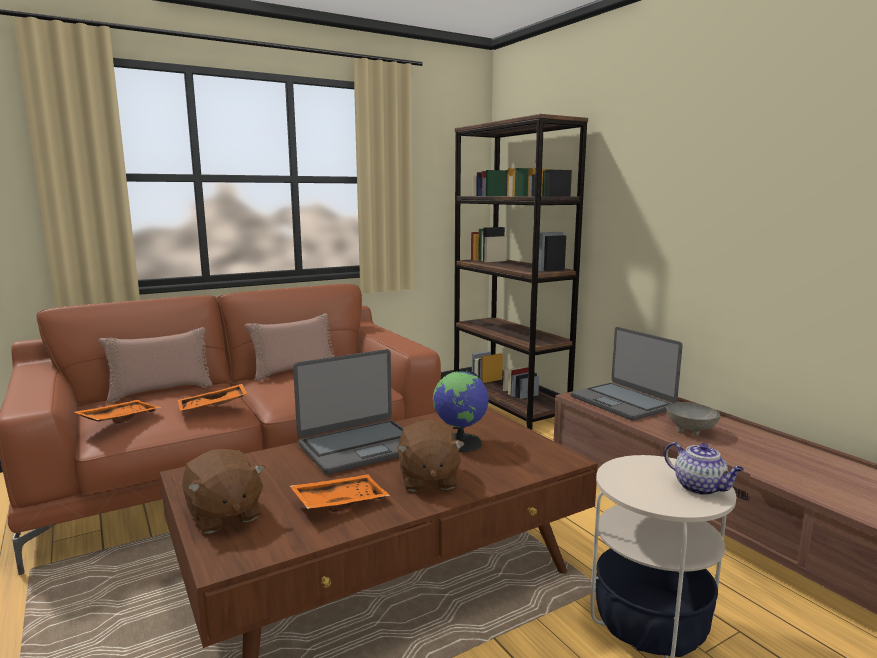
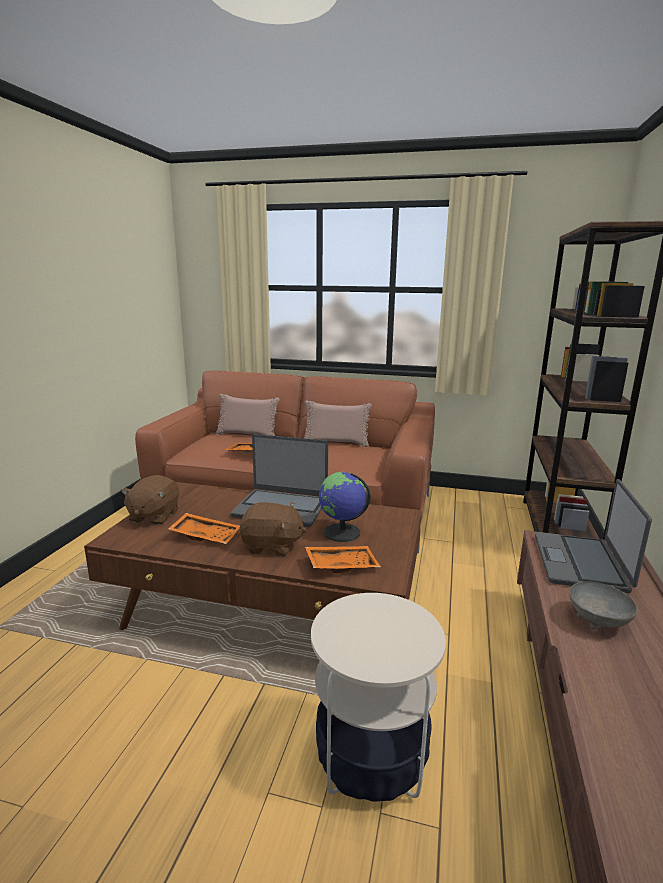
camera: 45 degrees right, 5 degrees up
orange tray [75,400,162,423] -> orange tray moved to [305,546,381,573]
brown plush toy [397,420,465,492] -> brown plush toy turned 120 degrees counterclockwise [240,502,307,556]
teapot [664,442,744,495] -> none

